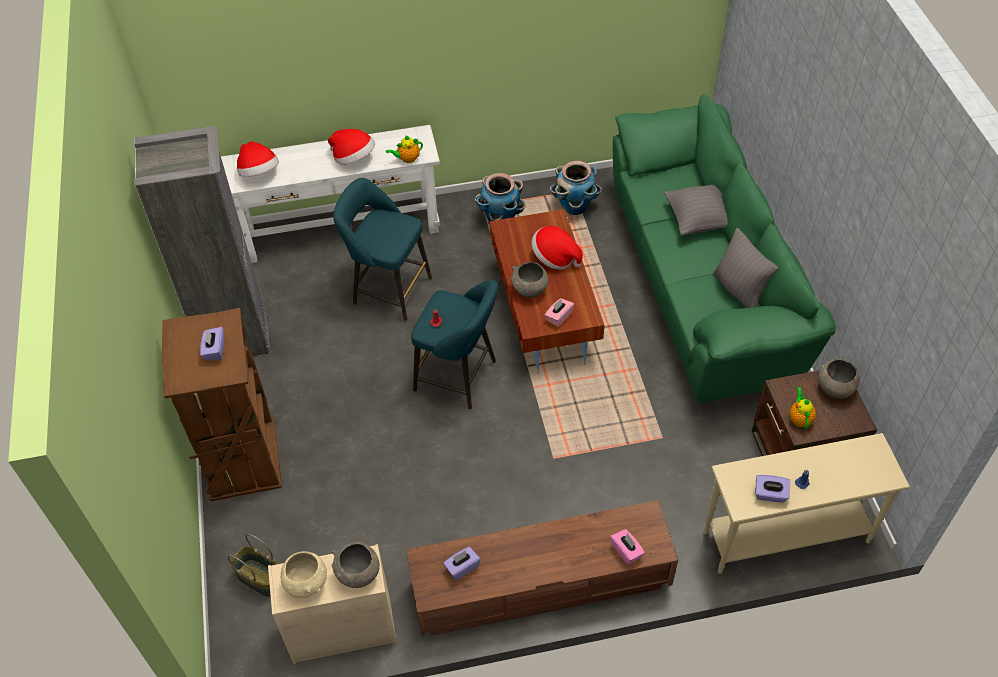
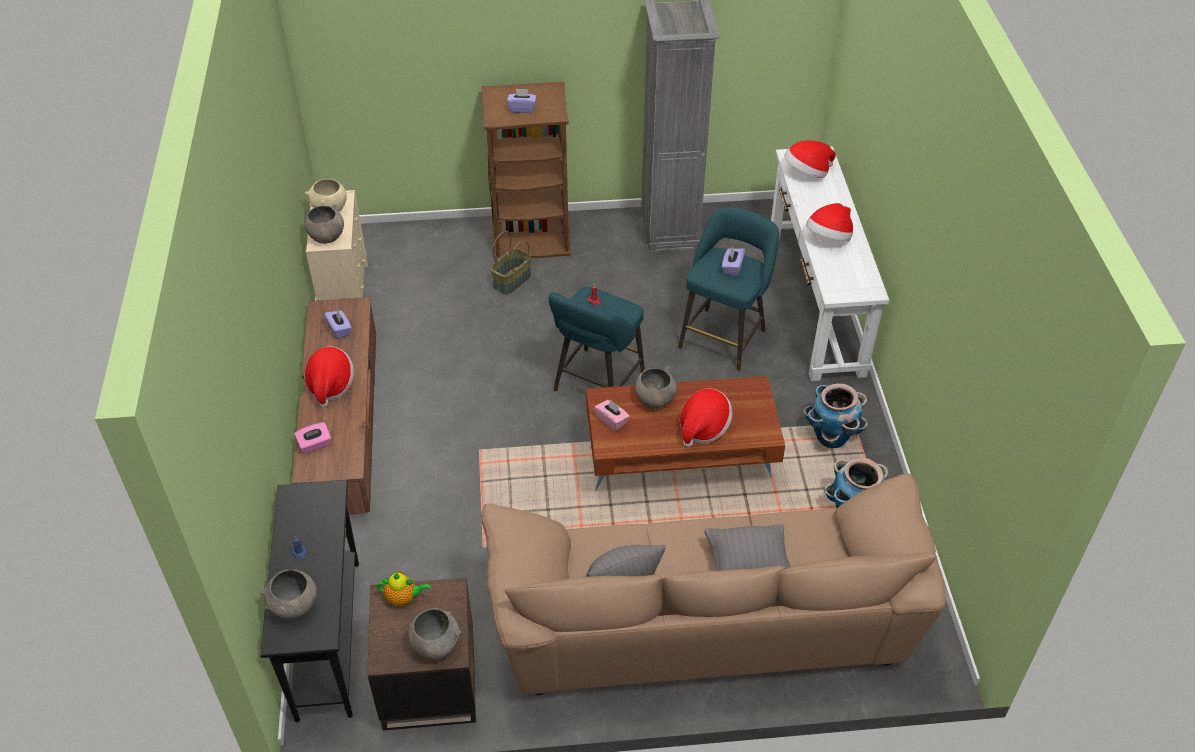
camera: 95 degrees right, 5 degrees down
basket [228,534,278,597] -> basket moved to [491,231,531,294]
teapot [386,136,423,163] -> none
green sofa [613,93,836,402] -> beige sofa [481,473,946,695]
beige console table [704,433,910,574] -> black console table [260,480,359,722]
purple tissue box [755,475,790,503] -> purple tissue box moved to [722,247,745,276]
none -> grey bowl [259,569,317,619]
none -> hat [304,346,354,408]

